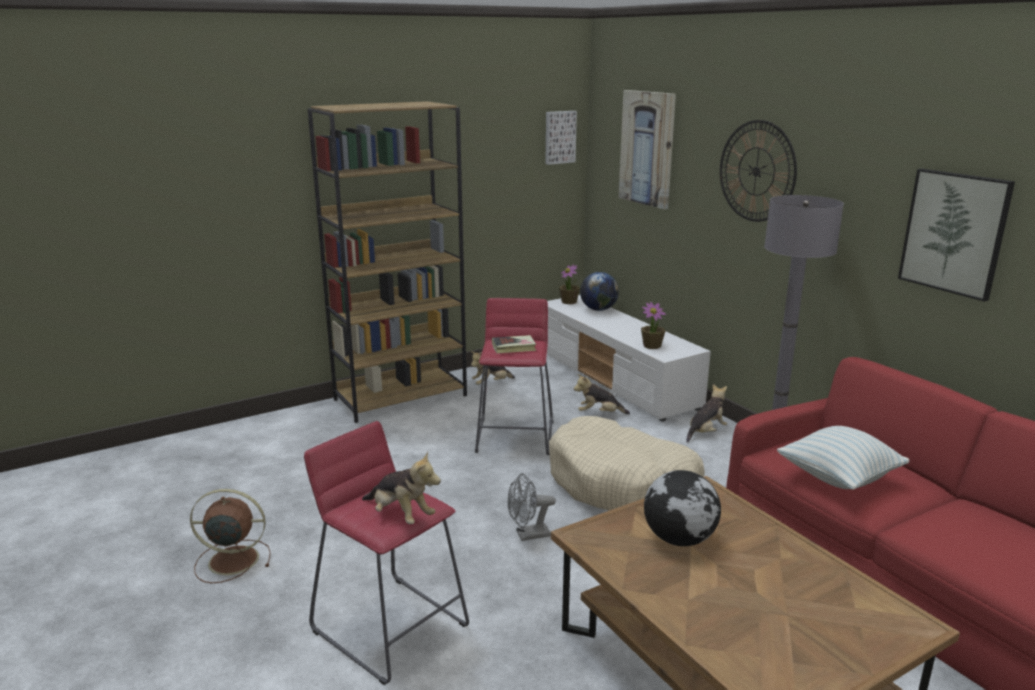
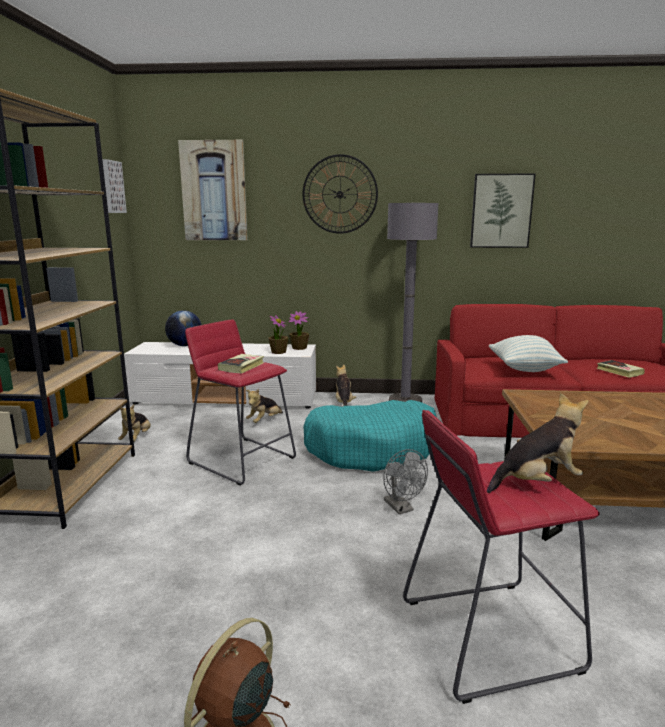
camera: 55 degrees left, 5 degrees down
grey fan [508,473,556,541] -> grey fan turned 45 degrees counterclockwise [383,449,428,514]
beige dog bed [549,416,705,510] -> turquoise dog bed [303,400,436,472]
potted plant [559,264,580,304] -> potted plant moved to [289,311,309,350]
globe [644,470,721,546] -> none
none -> book [597,360,645,378]

